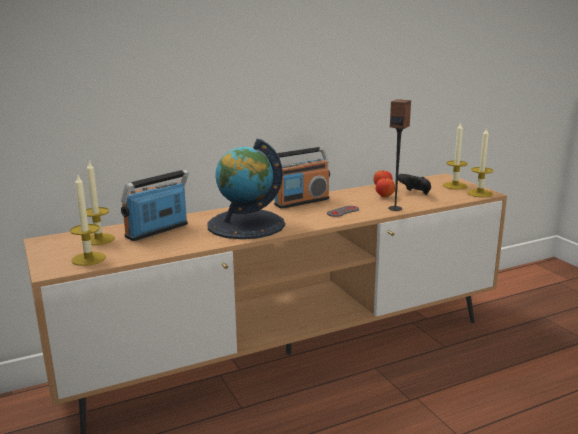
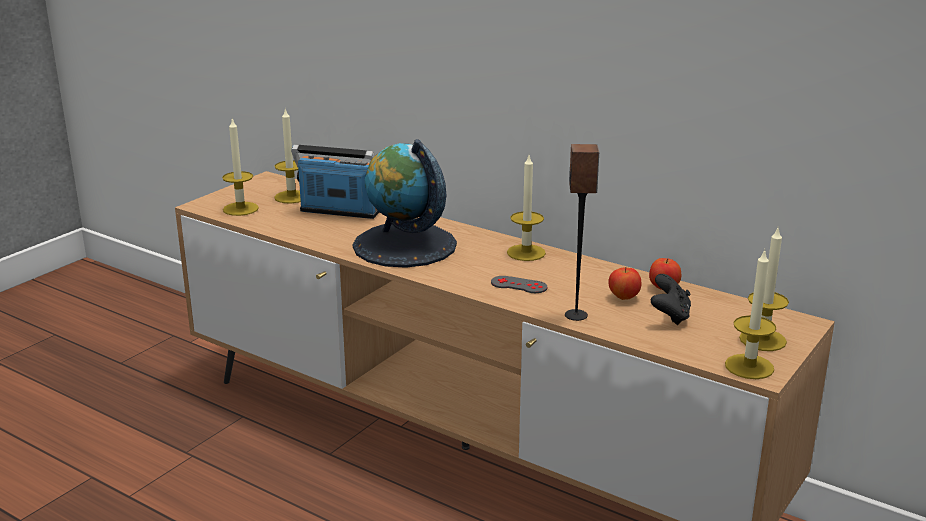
camera: 60 degrees right, 5 degrees up
radio [274,147,330,209] -> candle [507,155,546,261]

